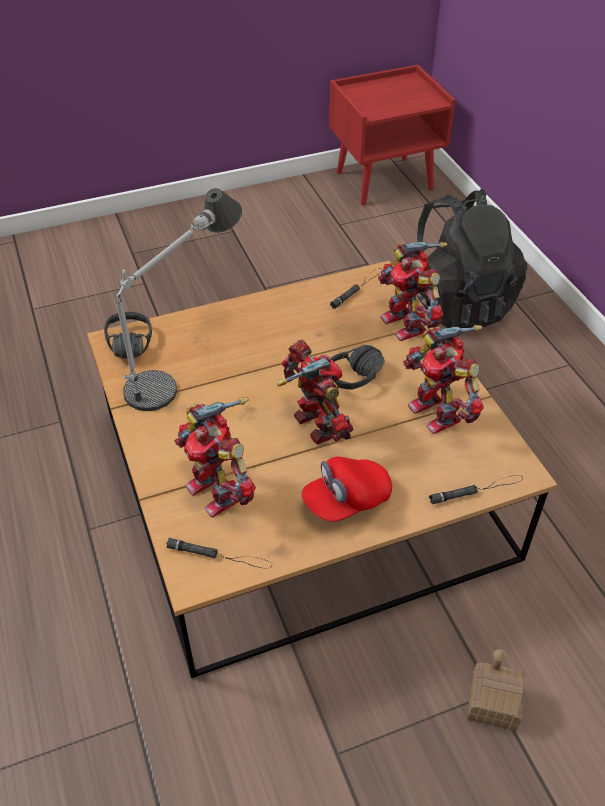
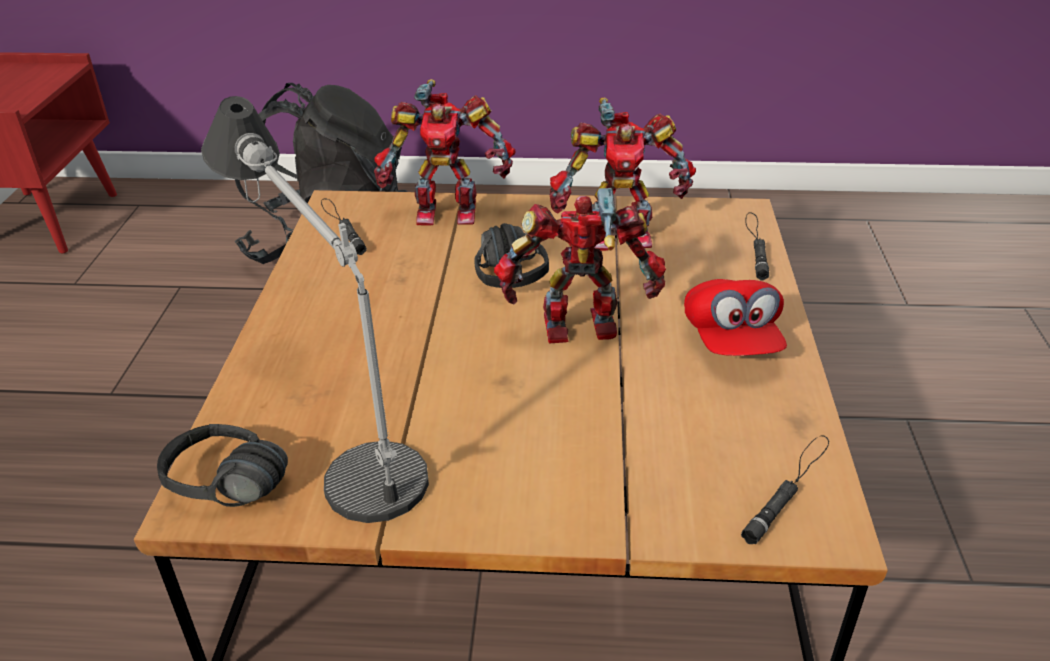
camera: 65 degrees left, 10 degrees down
toy robot [175,397,256,517] -> none
toy house [467,649,525,732] -> none

